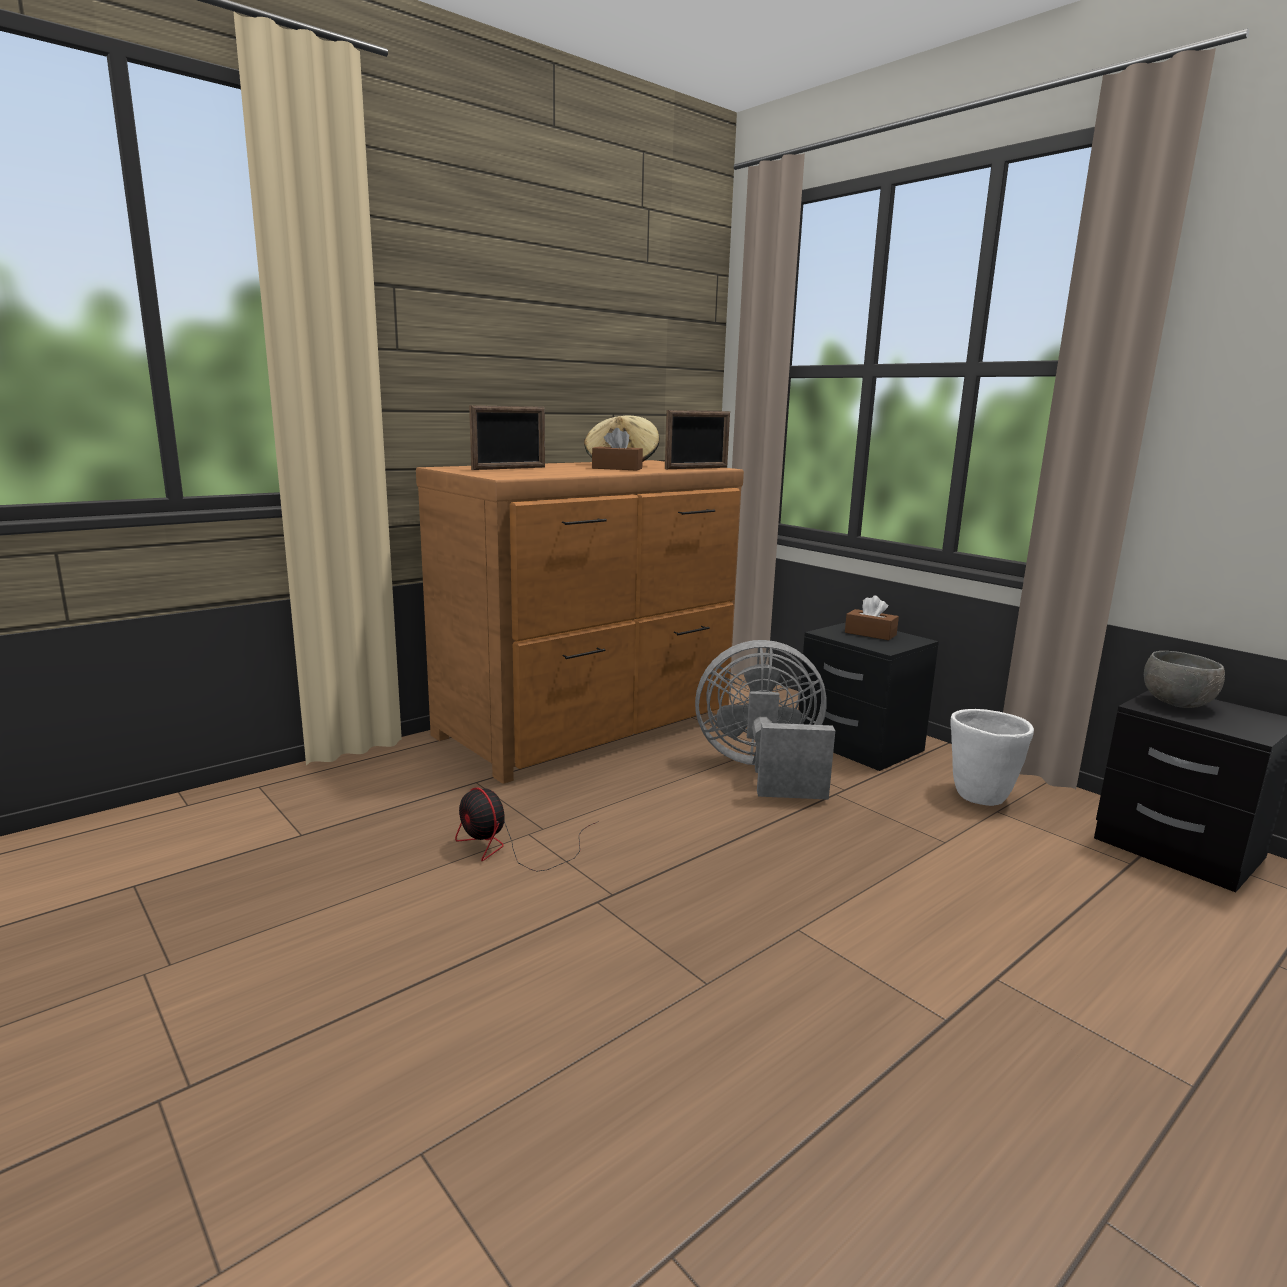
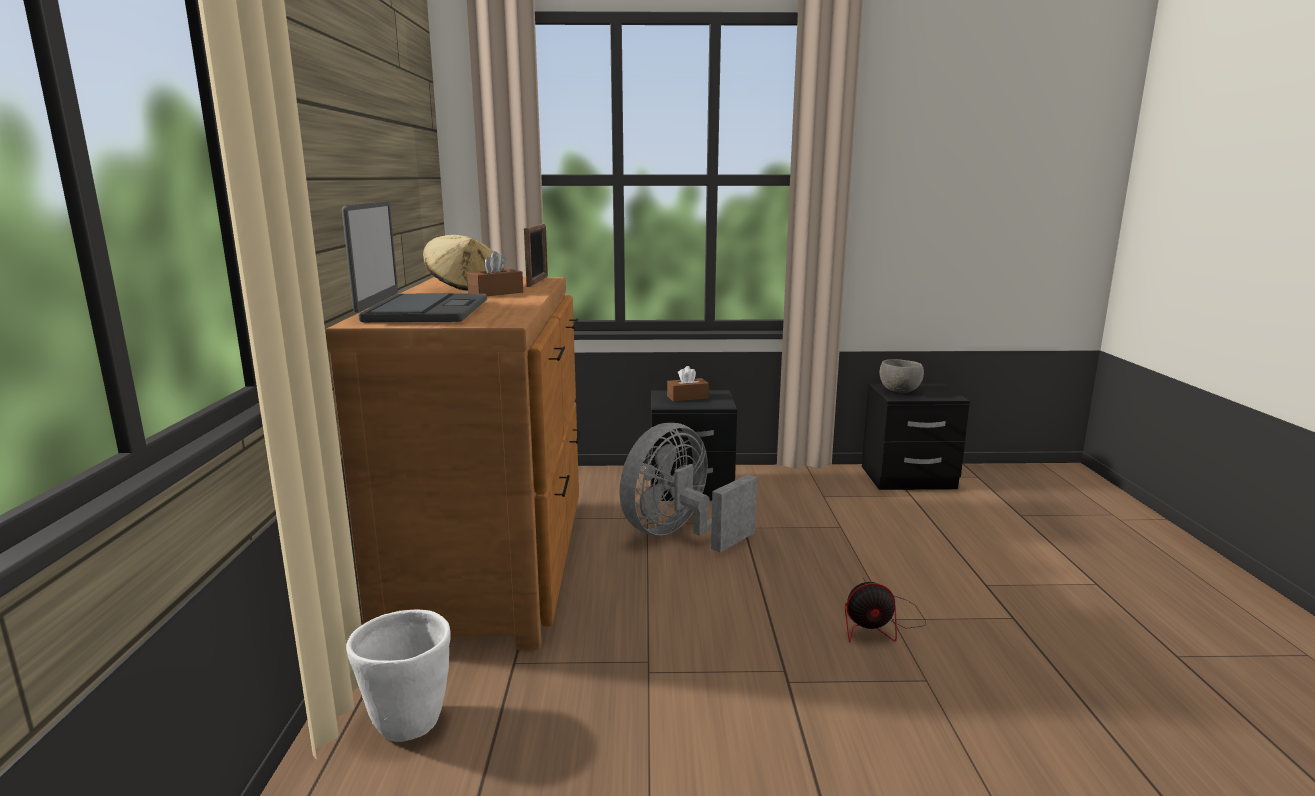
camera: 50 degrees left, 0 degrees up
fan [455,787,599,872] -> fan moved to [845,578,926,642]
picture frame [469,405,545,470] -> laptop [342,201,487,322]
white planter [950,709,1034,806] -> white planter moved to [346,609,451,742]

